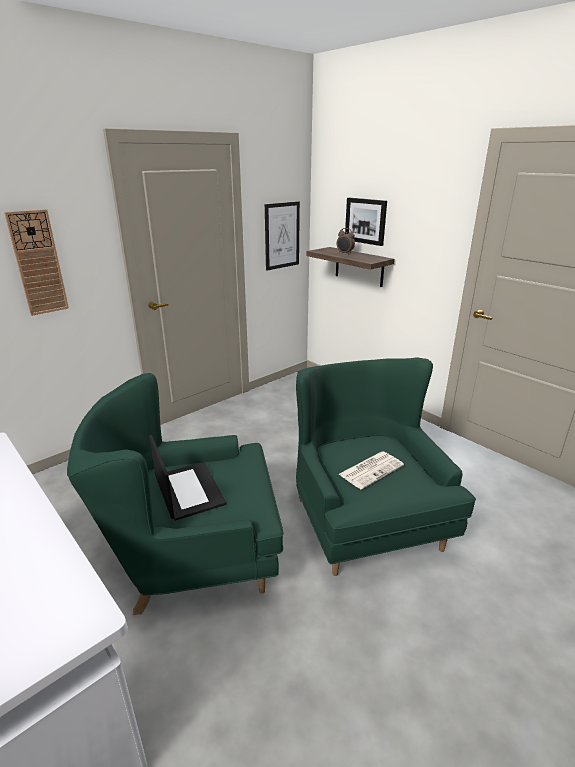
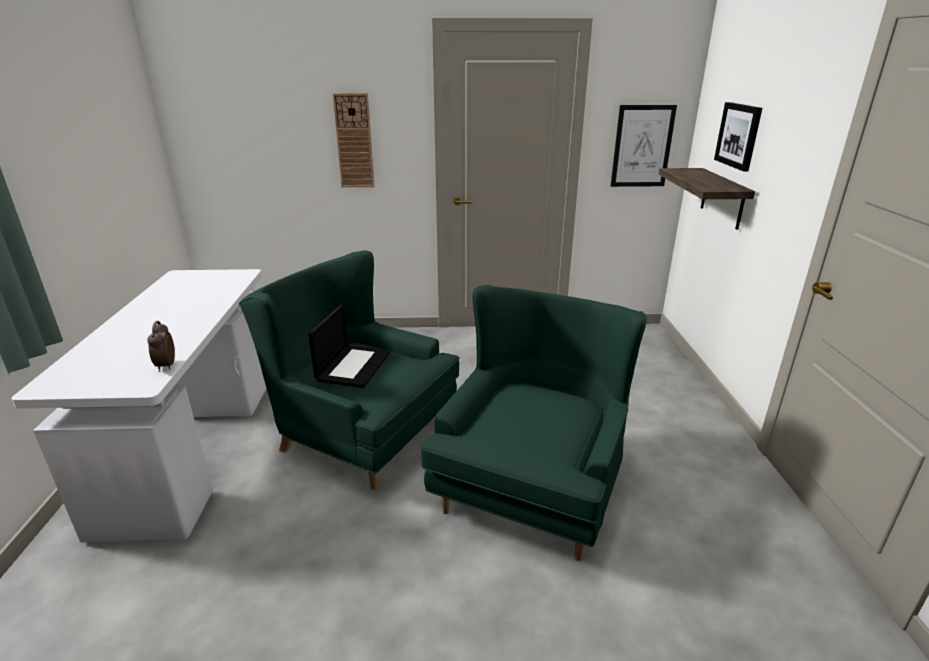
camera: 40 degrees right, 0 degrees up
alarm clock [337,228,355,255] -> alarm clock moved to [147,321,175,372]
newspaper [339,451,404,489] -> none

